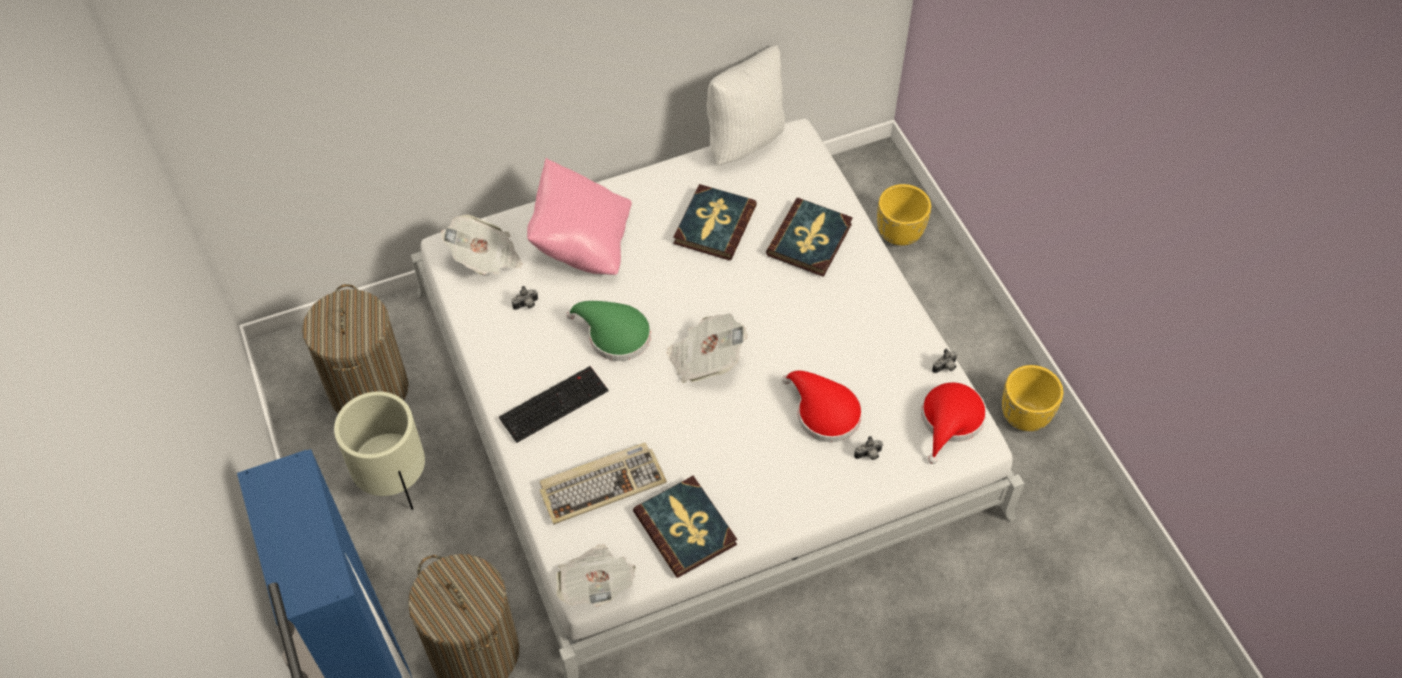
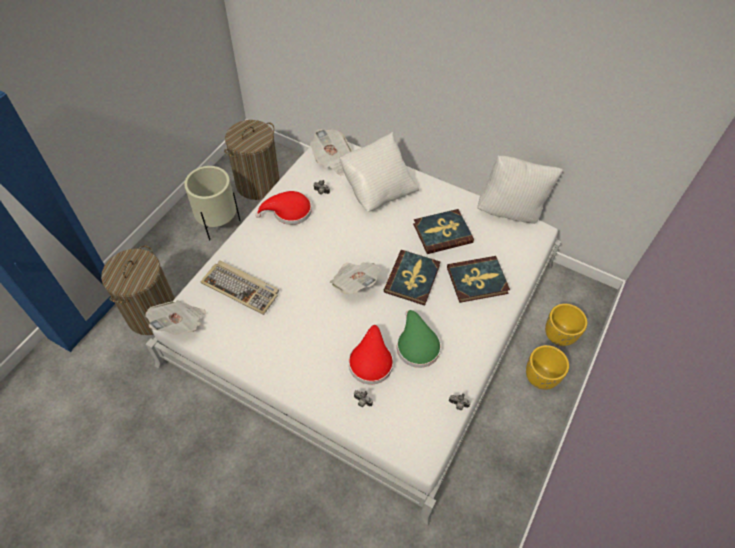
camera: 50 degrees right, 0 degrees up
keyboard [499,366,609,443] -> none
pink pillow [527,158,632,275] -> white pillow [340,132,419,212]
green hat [566,301,651,361] -> green hat moved to [397,310,441,368]
book [633,476,737,578] -> book moved to [384,250,440,306]
red hat [921,382,987,464] -> red hat moved to [255,191,312,225]
yellow planter [1002,365,1064,431] -> yellow planter moved to [526,345,569,390]

